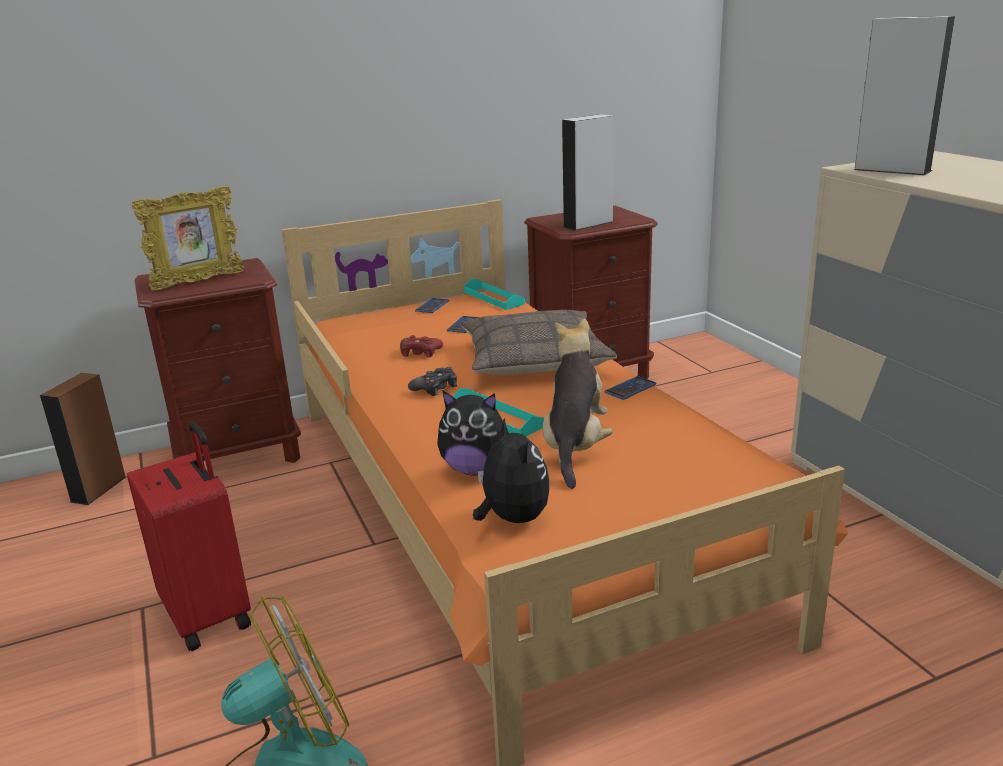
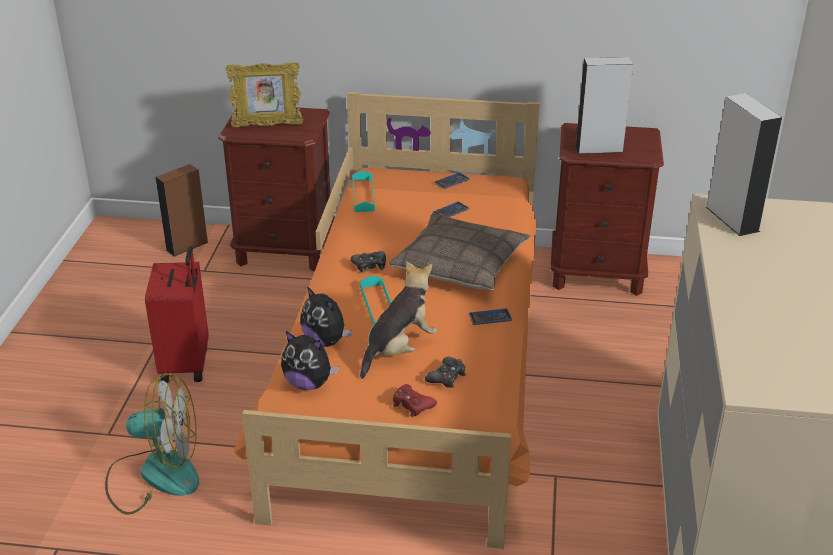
camera: 30 degrees right, 10 degrees up
red game controller [400,335,443,358] -> red game controller moved to [393,384,437,417]
turquoise tray [464,278,525,310] -> turquoise tray moved to [353,170,375,212]
plush toy [473,417,550,523] -> plush toy turned 105 degrees clockwise [281,331,339,390]
none -> black game controller [425,357,466,388]

